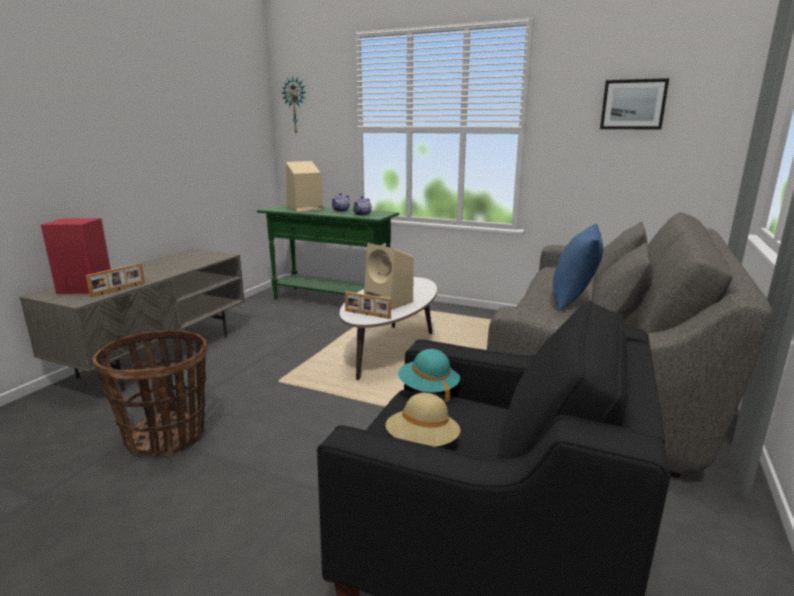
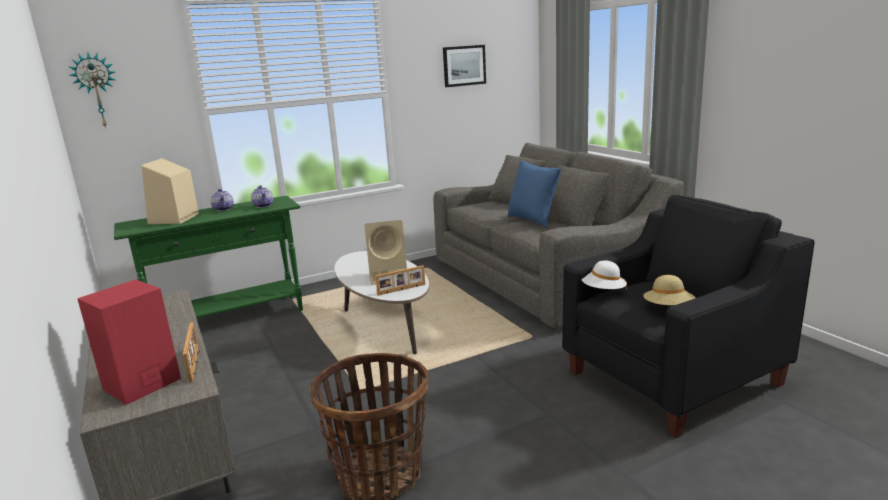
camera: 50 degrees left, 0 degrees up
turquoise hat [398,349,460,402] -> white hat [582,260,627,291]

